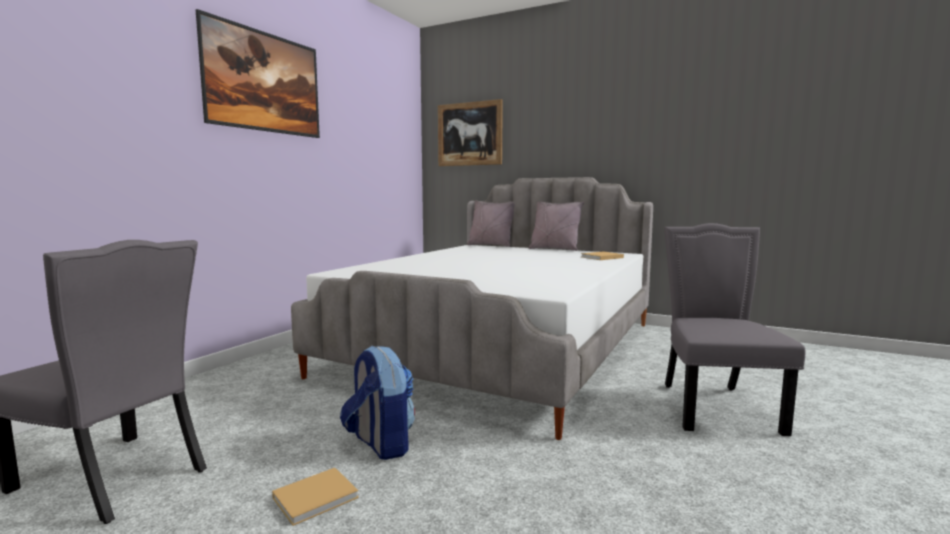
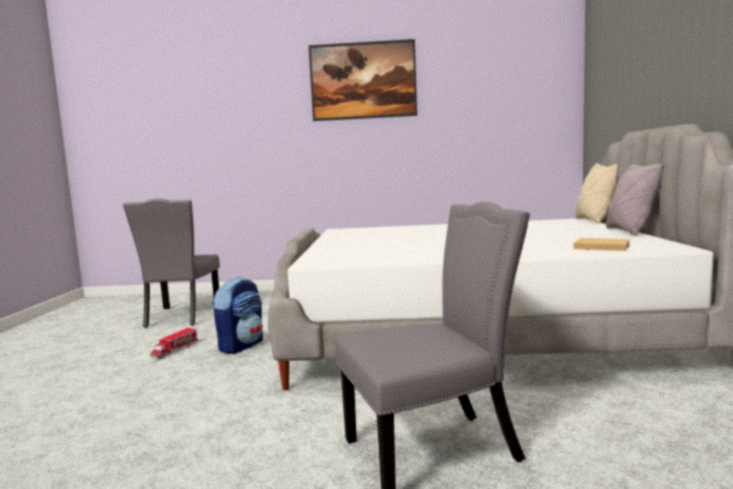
camera: 65 degrees right, 0 degrees up
beige book [272,468,359,526] -> toy truck [150,328,198,359]
picture [438,99,503,166] -> none
purple pillow [467,200,514,247] -> beige pillow [575,163,617,224]

